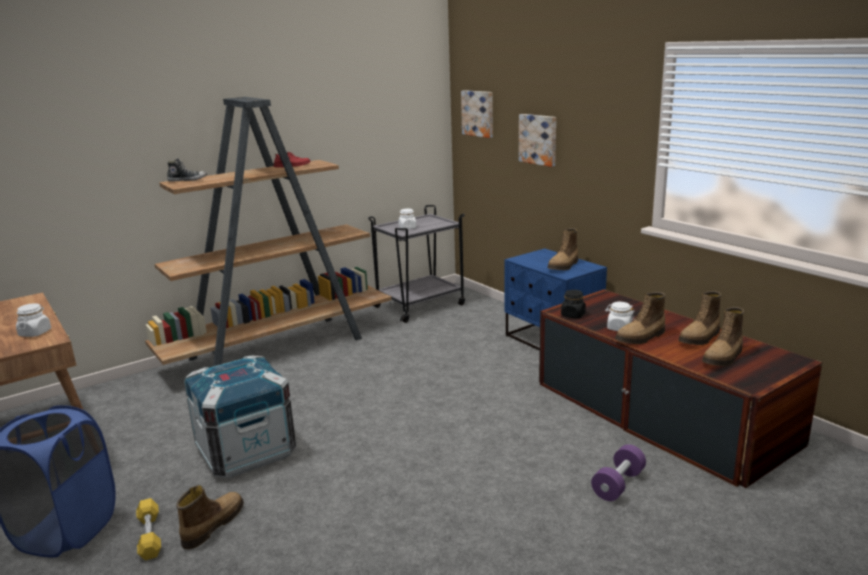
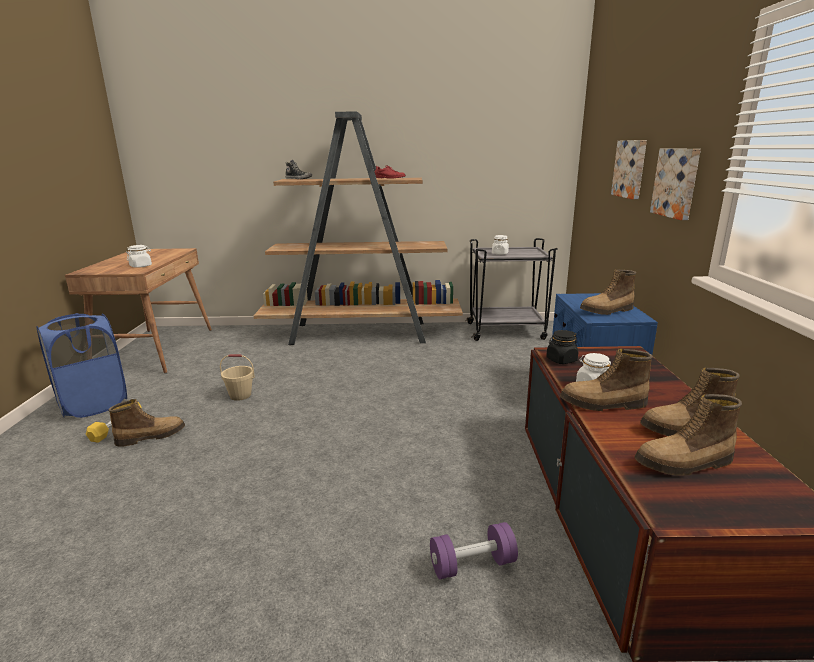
camera: 35 degrees right, 0 degrees up
crate [184,356,296,478] -> beige bucket [220,355,255,401]
picture [461,90,493,138] -> picture moved to [650,149,701,220]

